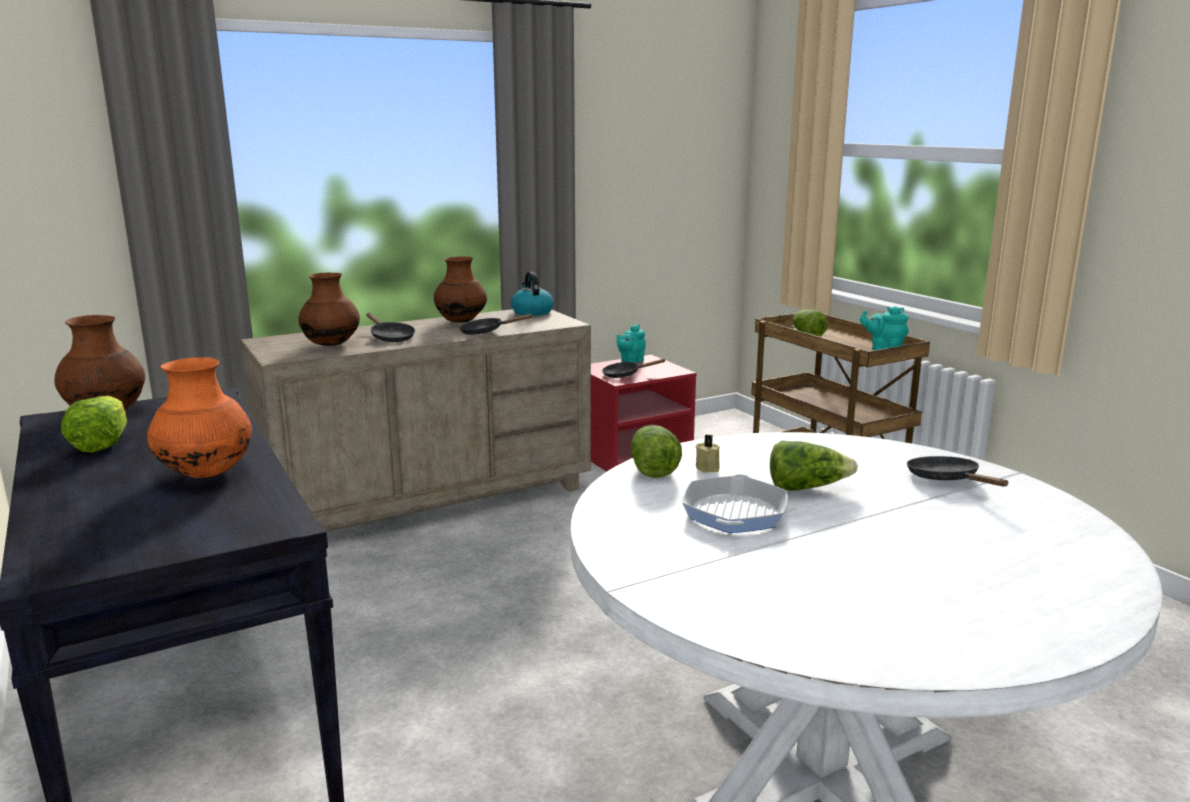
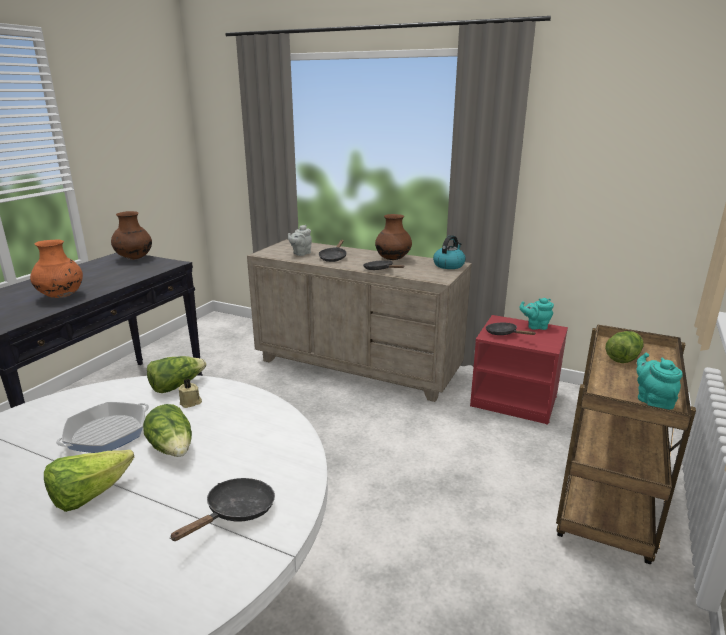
camera: 55 degrees right, 5 degrees up
lettuce [61,396,127,452] -> lettuce moved to [44,450,134,512]
brown vase [298,273,360,346] -> grey teapot [288,225,312,256]
frying pan [682,474,788,533] -> frying pan turned 150 degrees clockwise [56,402,149,453]

